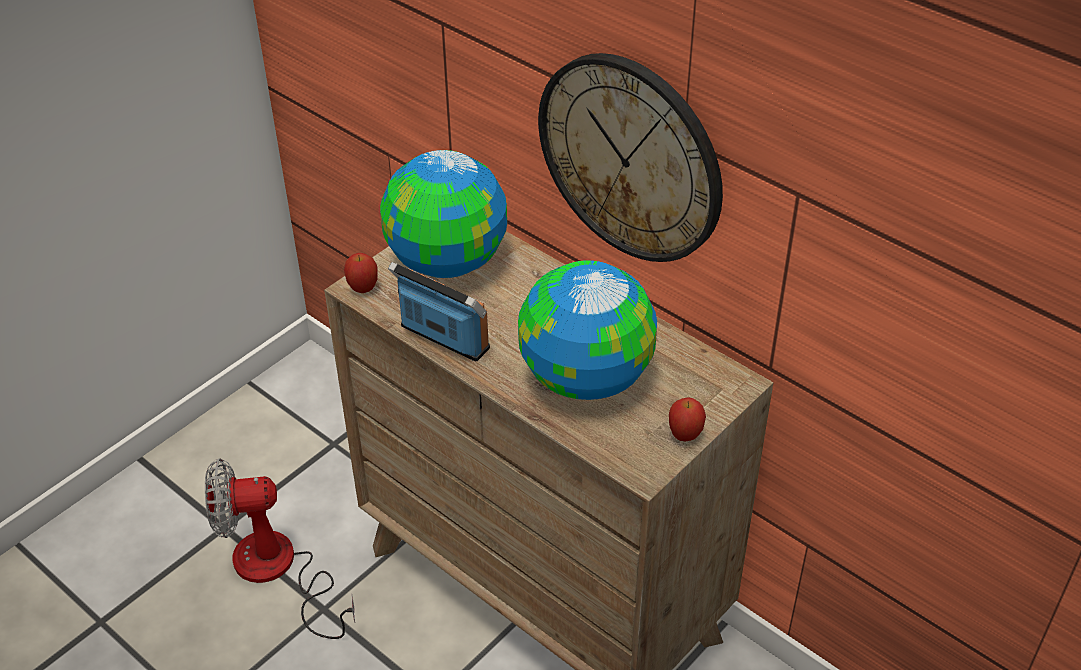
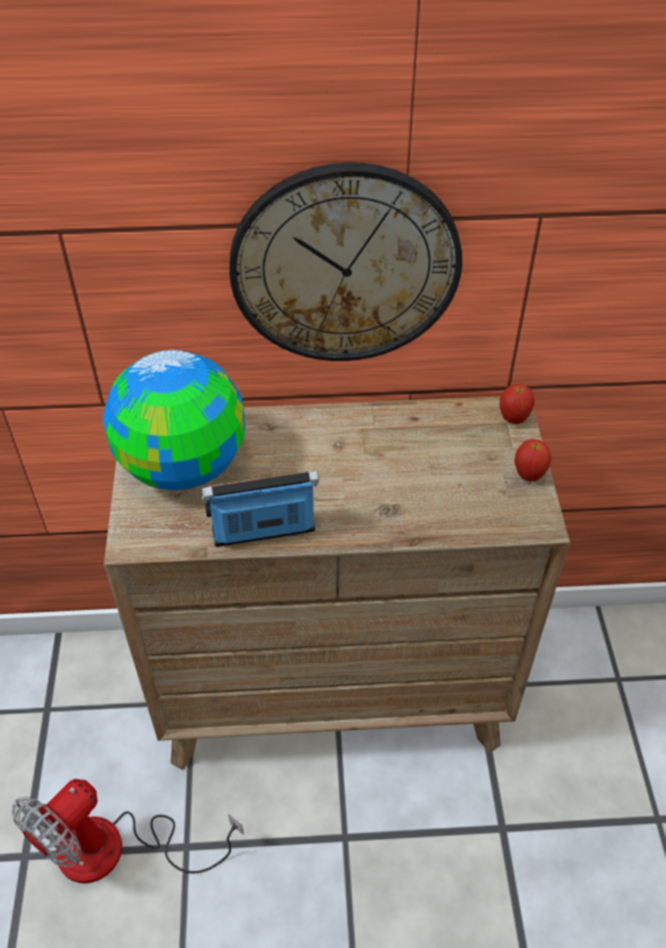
camera: 45 degrees left, 5 degrees up
apple [344,253,377,293] -> apple moved to [500,384,535,424]
globe [518,260,657,400] -> none

